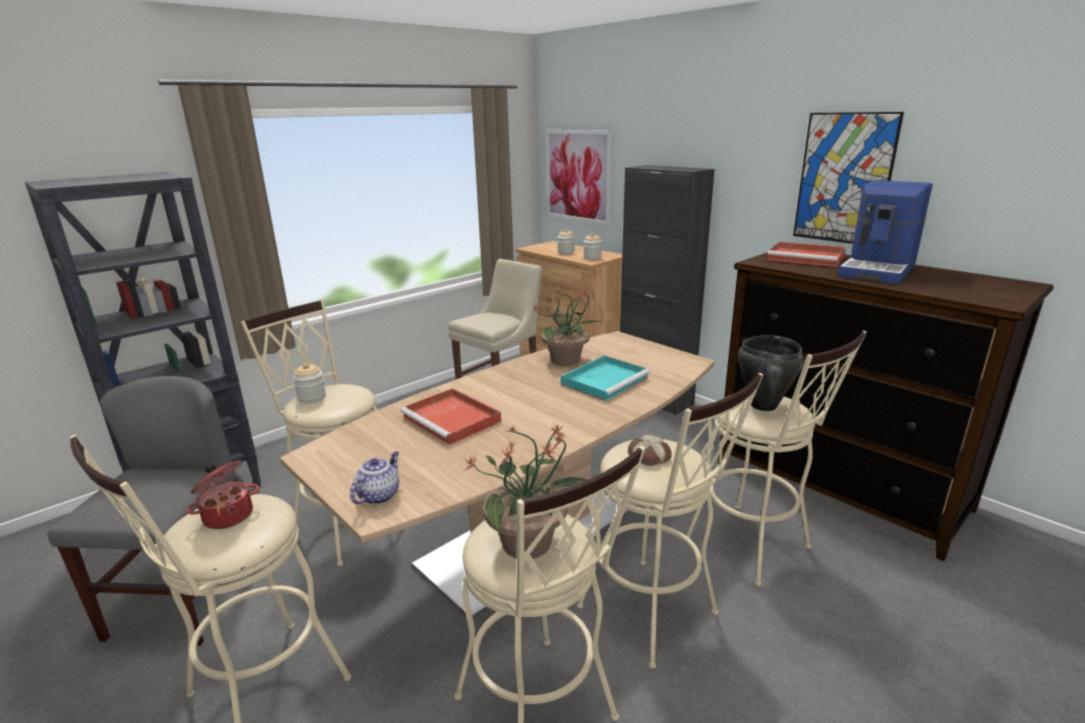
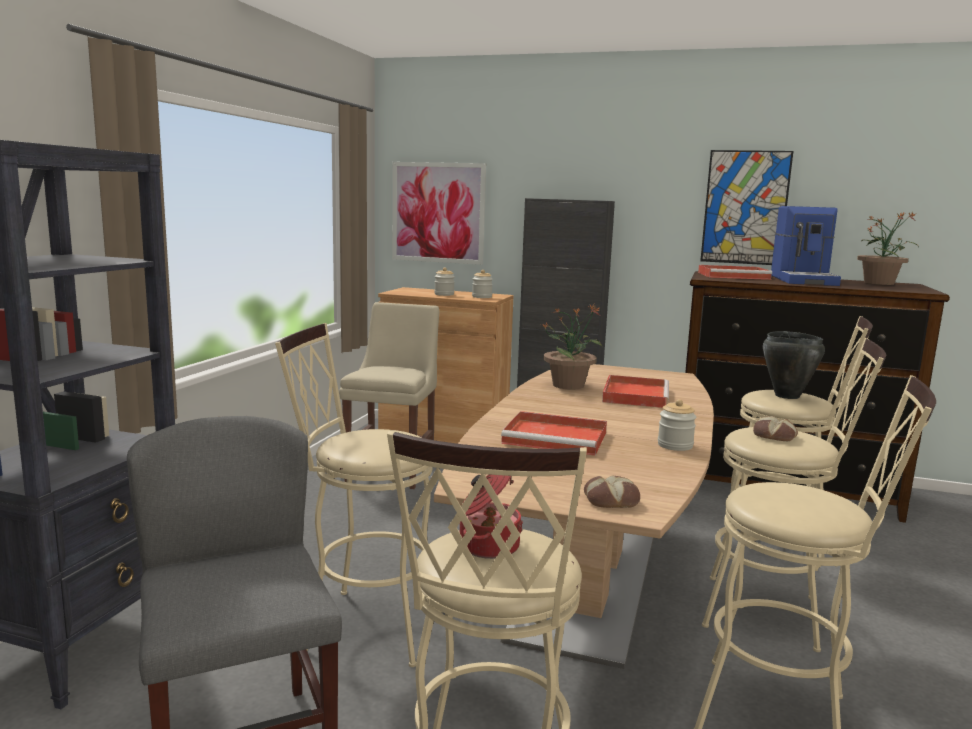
camera: 30 degrees left, 10 degrees down
jar [293,363,326,403] -> jar moved to [658,399,696,451]
teapot [350,452,399,504] -> bread [584,476,640,508]
potted plant [464,424,586,560] -> potted plant moved to [857,211,919,285]
turquoise tray [561,356,650,401] -> red tray [602,375,669,408]

